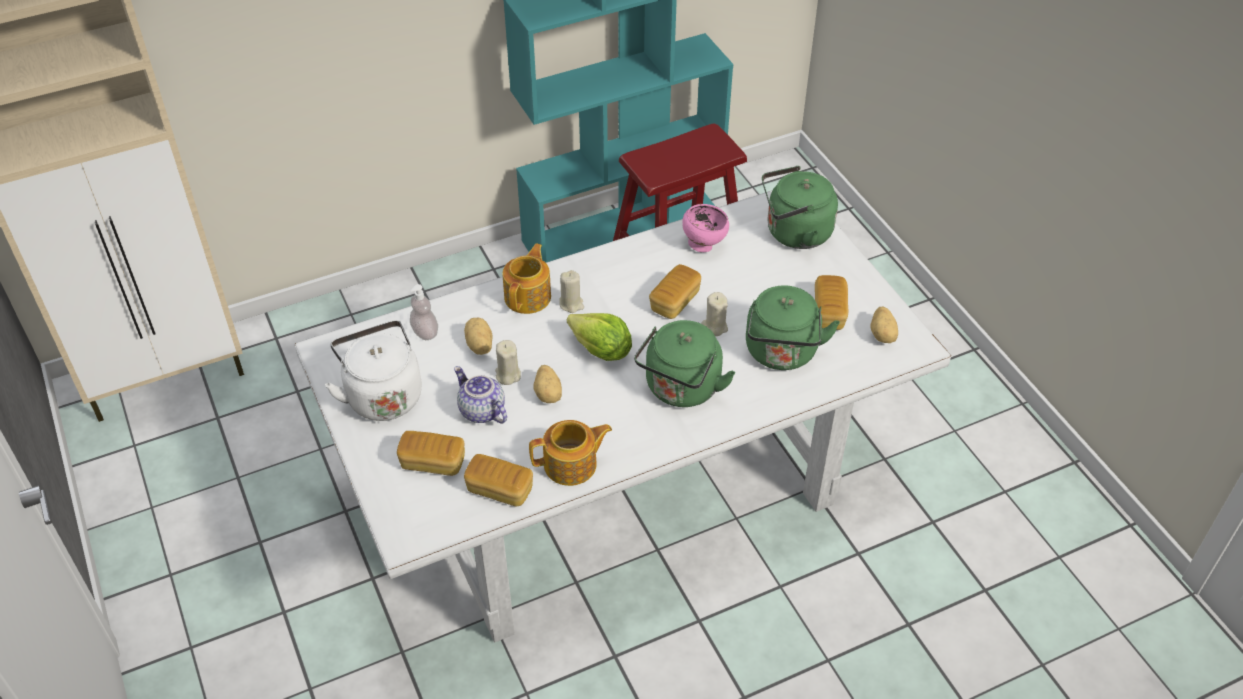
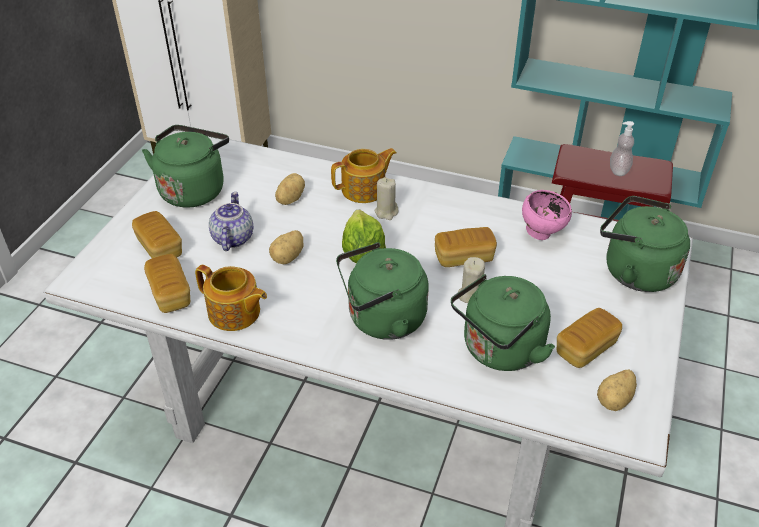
camera: 45 degrees right, 5 degrees down
white kettle [325,320,422,421] -> green kettle [142,125,229,208]
soap dispenser [410,284,438,340] -> soap dispenser moved to [610,121,634,176]
beige candle [495,340,521,385] -> none

